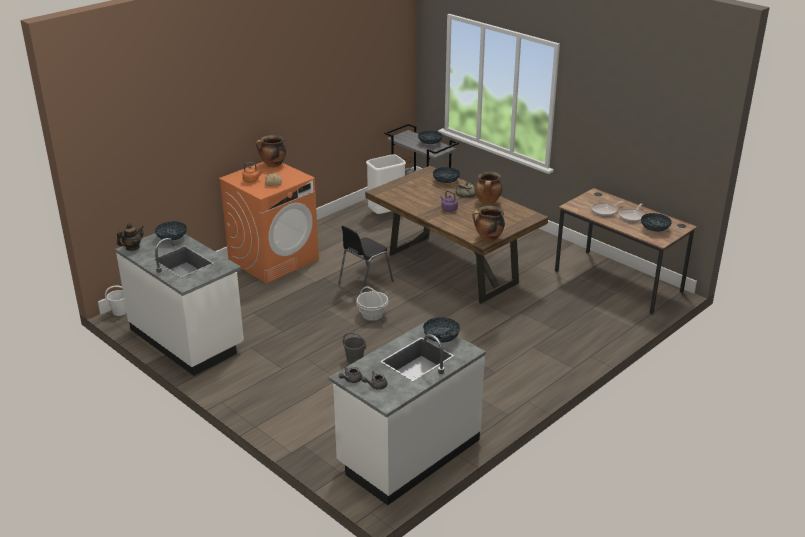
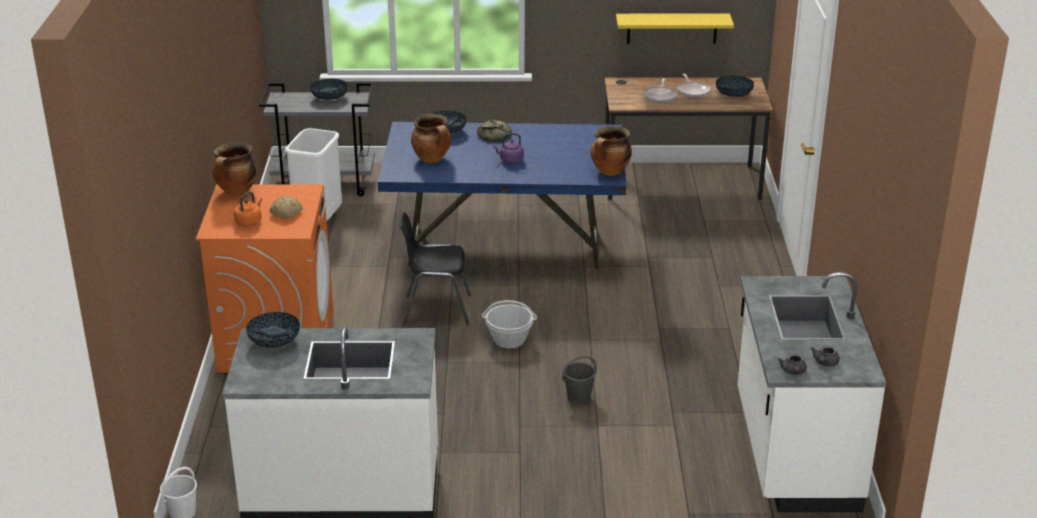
camera: 45 degrees left, 0 degrees up
teapot [117,223,144,251] -> none
black chair [338,226,394,293] -> black chair turned 90 degrees clockwise [400,212,471,326]
brown dining table [365,166,548,304] -> blue dining table [377,122,626,269]
bowl [423,317,460,343] -> none
cooking pot [475,172,502,205] -> cooking pot moved to [411,114,451,163]
none -> yellow shelf [616,13,734,44]

